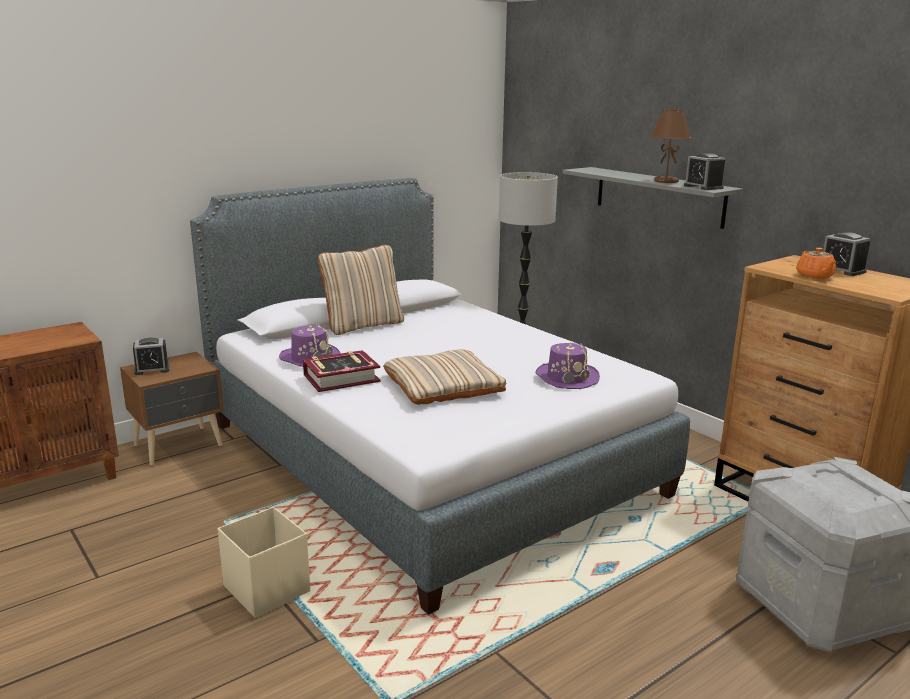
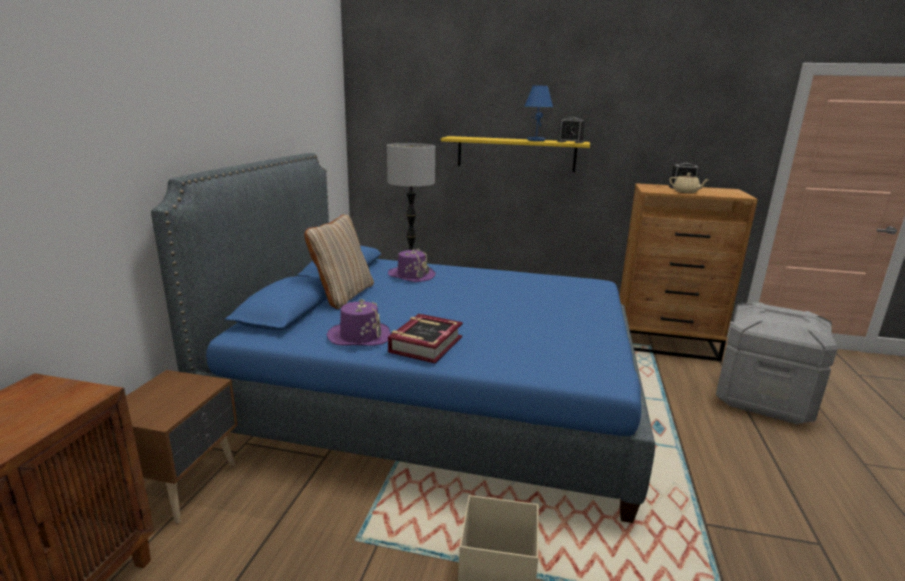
camera: 40 degrees left, 0 degrees up
alarm clock [133,338,170,375] -> none
grey bed [190,178,690,615] -> blue bed [151,153,655,523]
beige pillow [383,349,506,405] -> none
purple hat [535,342,600,389] -> purple hat moved to [388,248,436,282]
grey shelf [562,167,743,229] -> yellow shelf [441,136,590,172]
brown table lamp [651,110,691,183] -> blue table lamp [525,86,553,141]
orange teapot [796,248,836,279] -> beige teapot [669,173,710,193]

